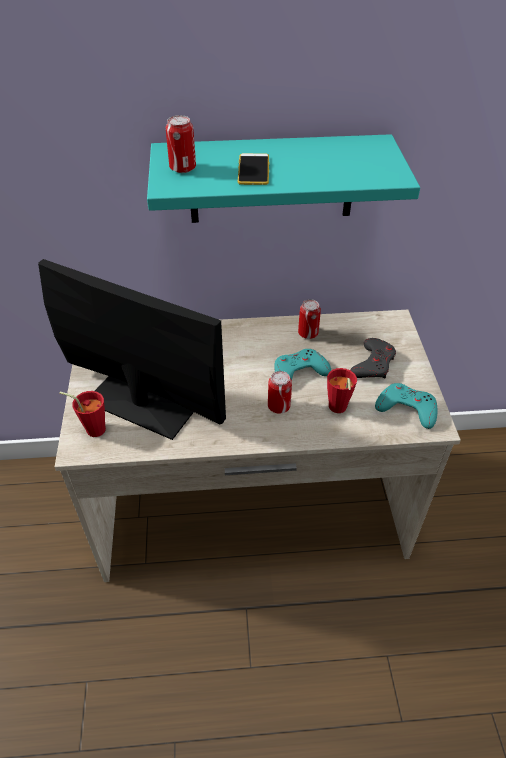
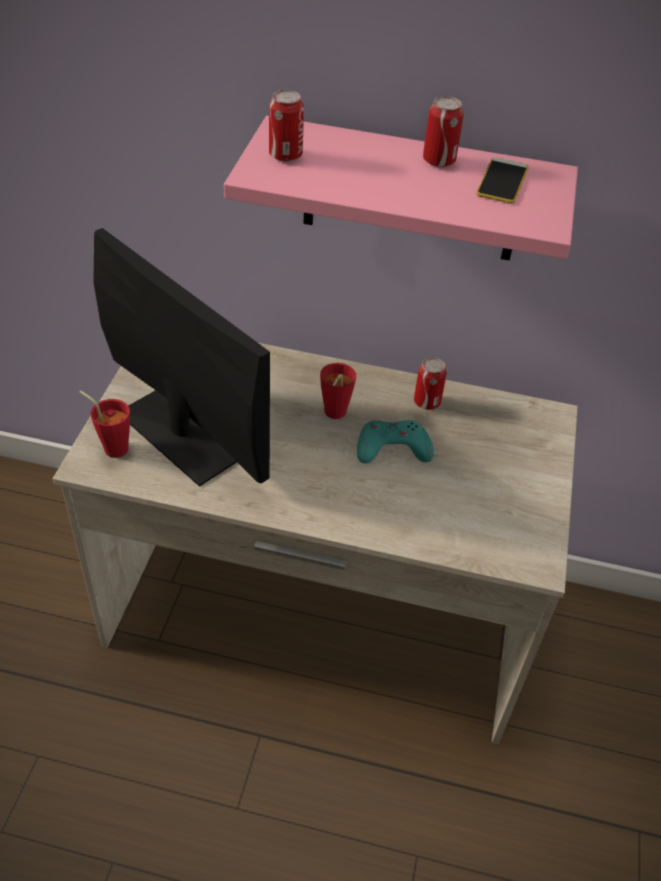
camera: 15 degrees right, 0 degrees up
turquoise shelf [147,134,420,223] -> pink shelf [224,116,578,261]
phone [238,153,269,185] -> phone moved to [476,157,529,204]
can [268,371,292,414] -> can moved to [423,96,464,167]
red cup [327,368,357,413] -> red cup moved to [320,363,356,419]
grey game controller [350,338,396,378] -> none
turquoise game controller [375,383,437,429] -> none

